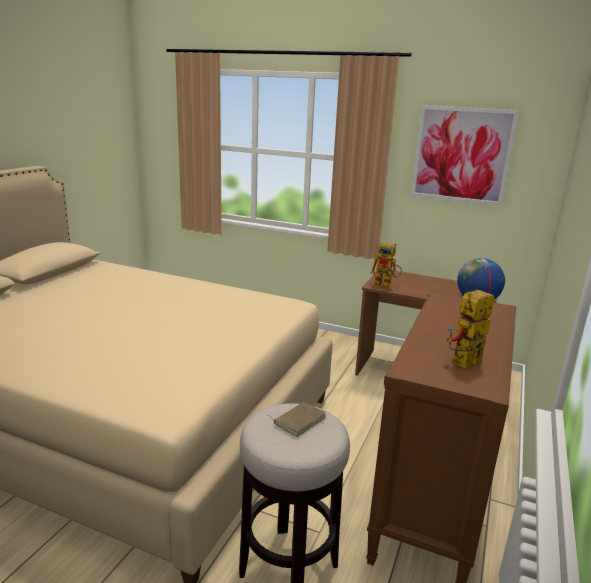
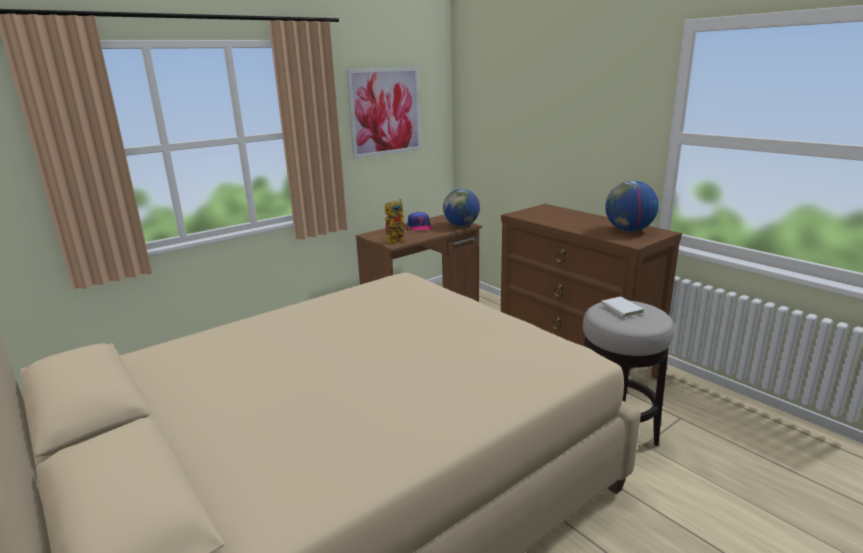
camera: 60 degrees left, 0 degrees up
brown book [267,402,326,437] -> white book [601,296,644,318]
toy robot [446,290,495,368] -> globe [605,181,659,232]
none -> cap [408,212,432,231]

